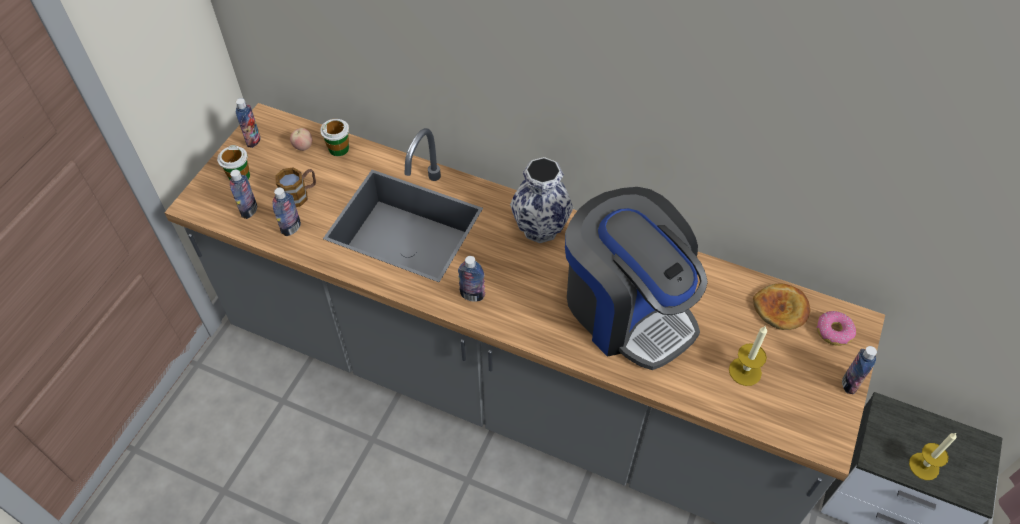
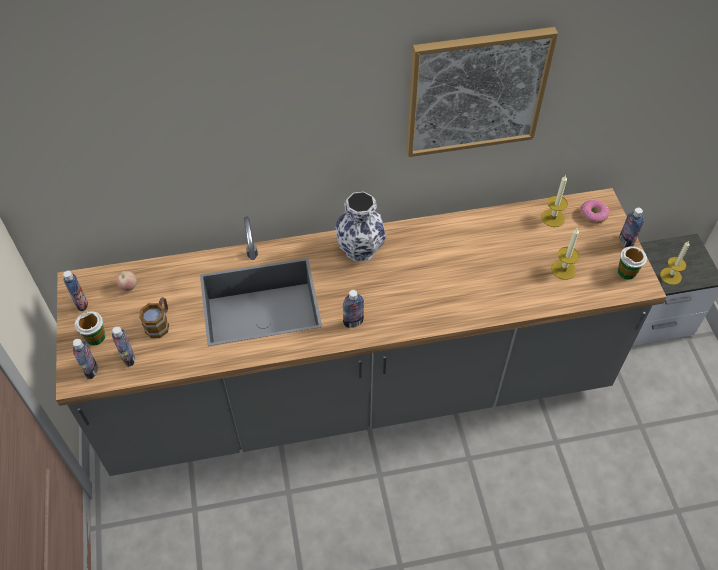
camera: 35 degrees left, 0 degrees up
bottle [273,188,301,236] -> bottle moved to [73,339,98,379]
cup [320,119,349,156] -> cup moved to [618,246,647,280]
coffee machine [565,187,708,370] -> none
bread [753,283,811,330] -> candle [541,175,568,227]
none -> picture [406,27,558,157]

